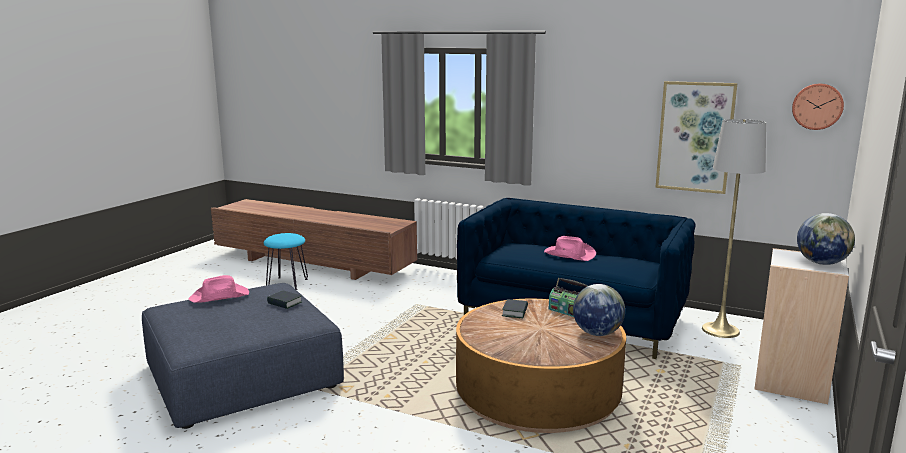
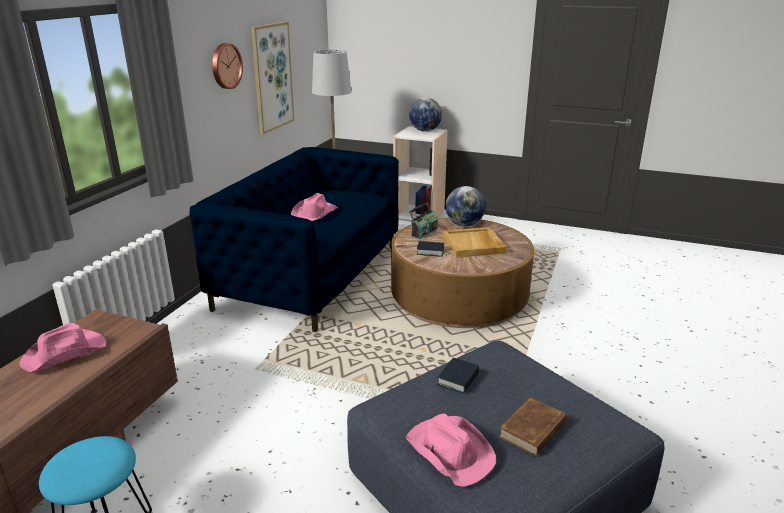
camera: 95 degrees left, 10 degrees up
wall clock [792,83,844,130] -> wall clock moved to [212,43,243,89]
none -> pink hat [20,323,106,372]
none -> beige tray [442,227,507,258]
none -> brown book [498,397,567,456]

